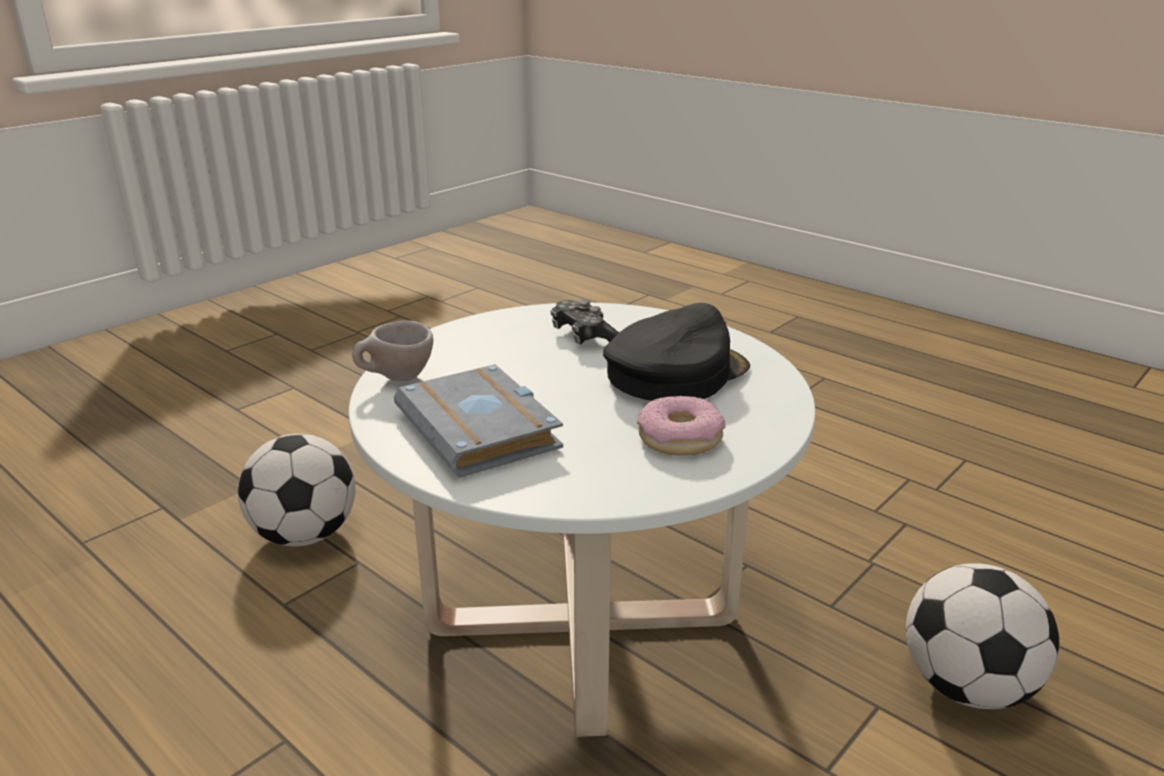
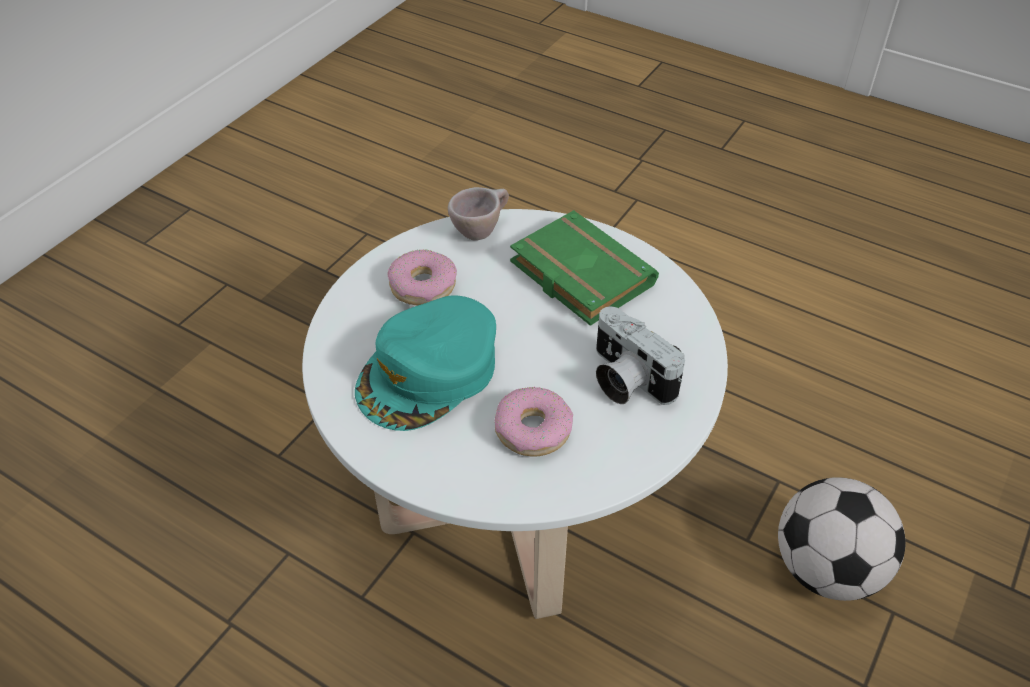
camera: 170 degrees right, 20 degrees up
beige cup [352,321,433,381] -> beige cup moved to [448,187,509,241]
grey book [394,364,563,478] -> green book [510,210,659,326]
game controller [551,299,619,344] -> donut [495,387,573,456]
black cap [603,303,750,401] -> turquoise cap [355,295,496,431]
football [906,563,1059,709] -> none
none -> camera [596,306,685,405]

